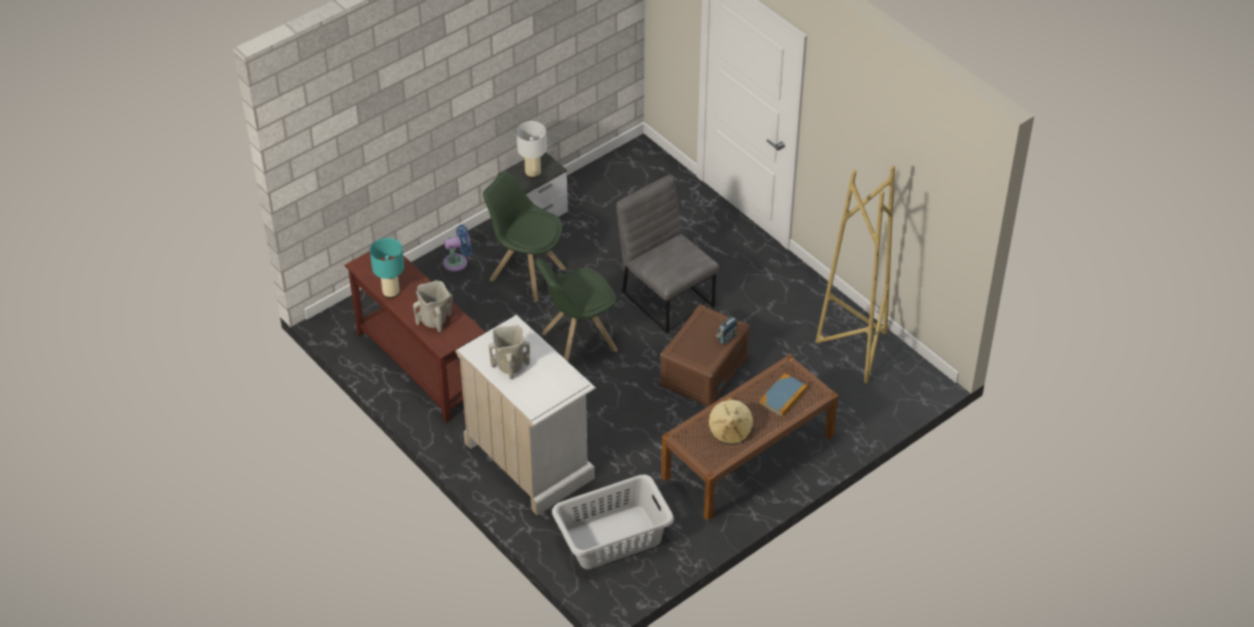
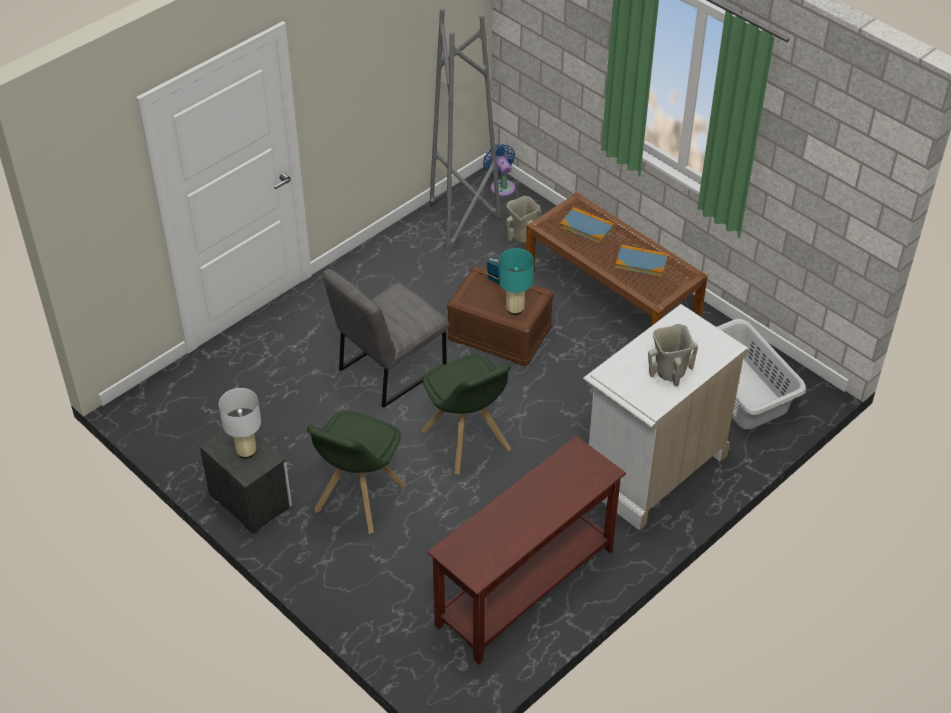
camera: 95 degrees left, 0 degrees up
turquoise table lamp [370,238,404,299] -> turquoise table lamp moved to [498,248,534,315]
beige vase [413,280,453,332] -> beige vase moved to [506,196,541,243]
blue fan [443,224,472,272] -> blue fan moved to [483,144,515,197]
beige hat [708,398,754,445] -> book [615,245,668,277]
yellow clothes rack [816,165,895,383] -> grey clothes rack [429,8,501,253]

